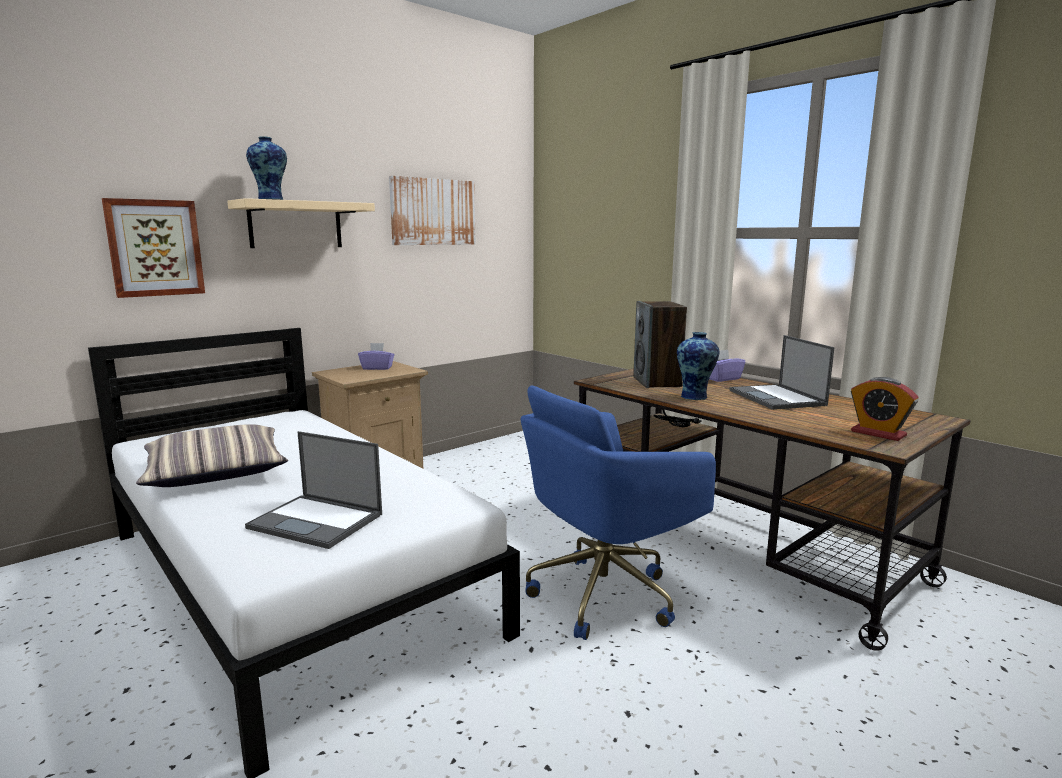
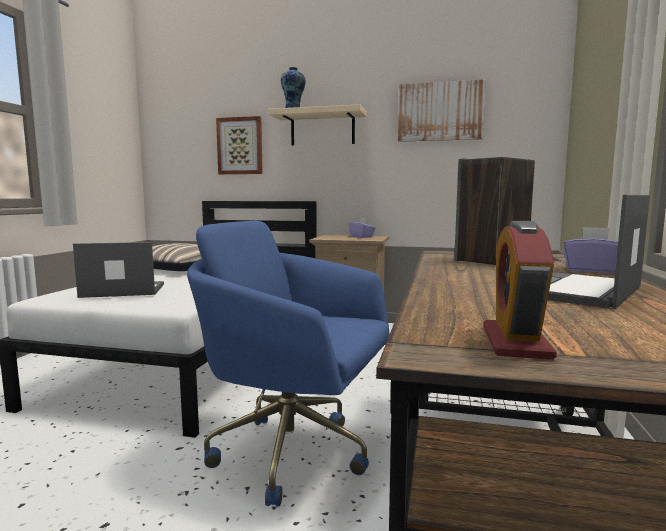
camera: 55 degrees right, 5 degrees down
laptop [245,431,382,549] -> laptop turned 90 degrees clockwise [73,242,164,298]
vase [677,332,719,400] -> none

